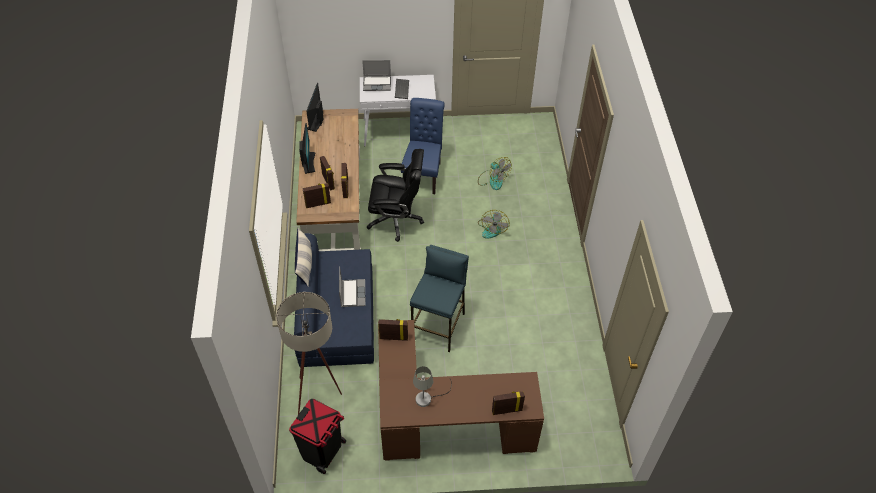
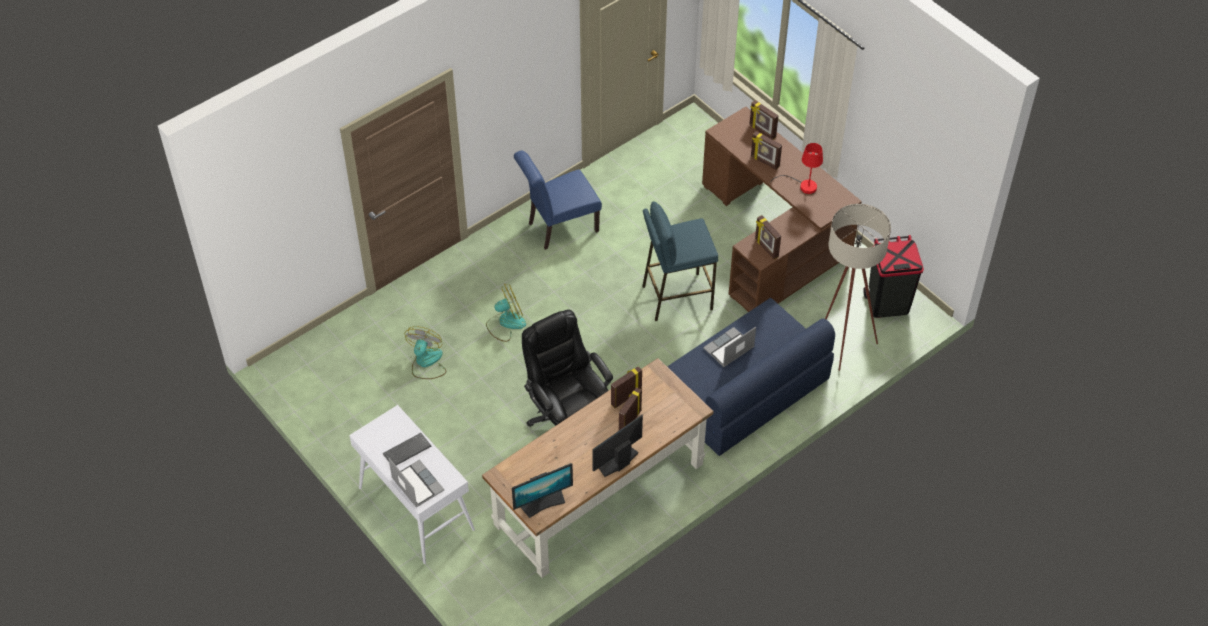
camera: 125 degrees left, 0 degrees up
pillow [295,228,312,287] -> none
picture frame [303,183,331,208] -> picture frame moved to [751,131,782,170]
blue chair [401,98,445,194] -> blue chair moved to [514,151,602,250]
grey table lamp [413,366,452,407] -> red table lamp [770,143,823,194]

